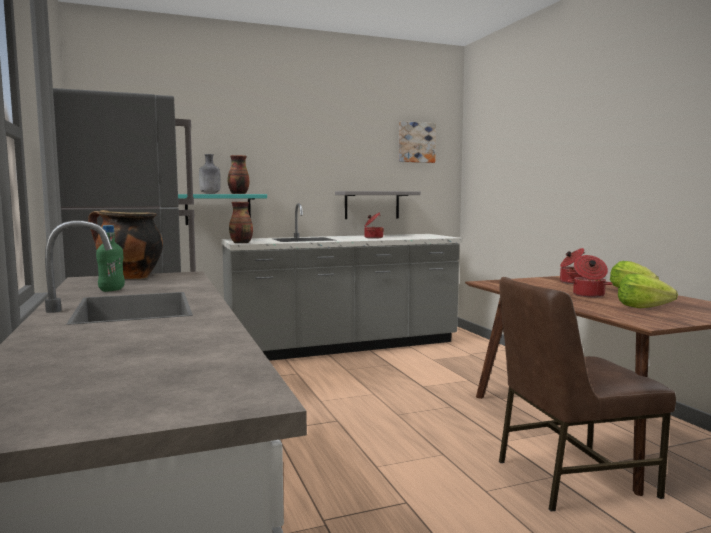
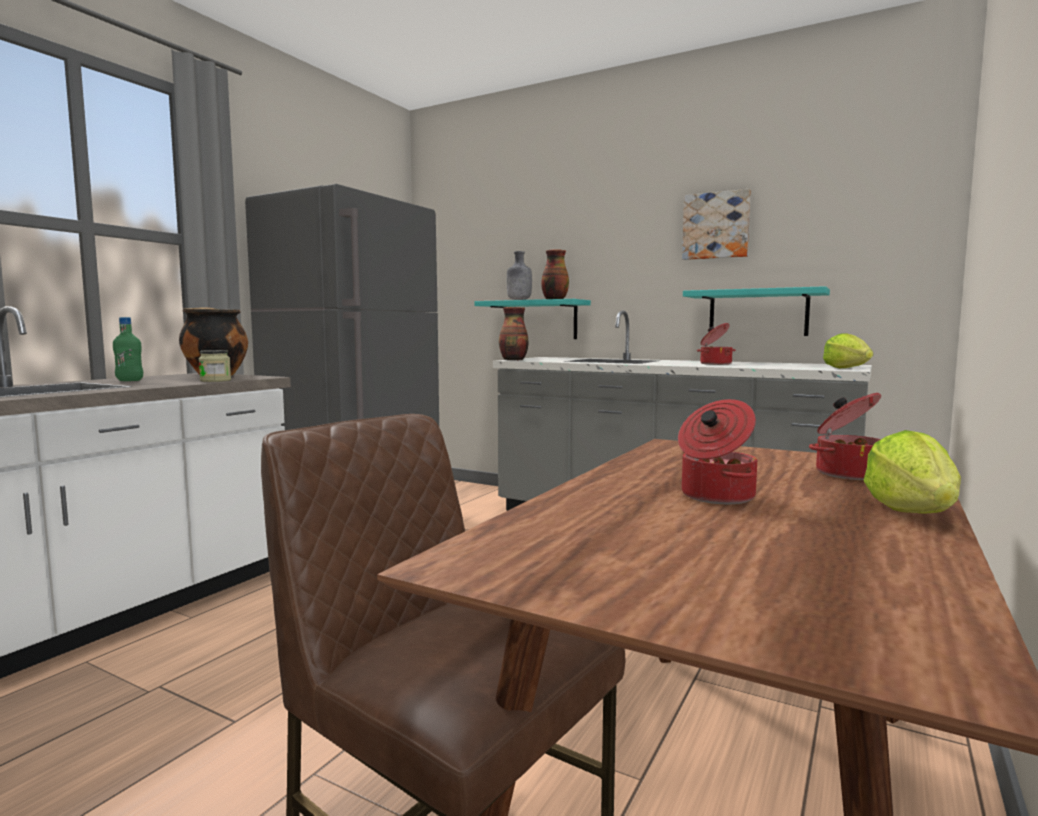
camera: 50 degrees right, 0 degrees up
grey shelf [335,191,421,219] -> turquoise shelf [683,286,830,336]
picture [399,121,436,163] -> picture moved to [682,189,751,260]
lettuce [618,274,678,308] -> lettuce moved to [823,333,873,368]
none -> jar [199,350,231,382]

